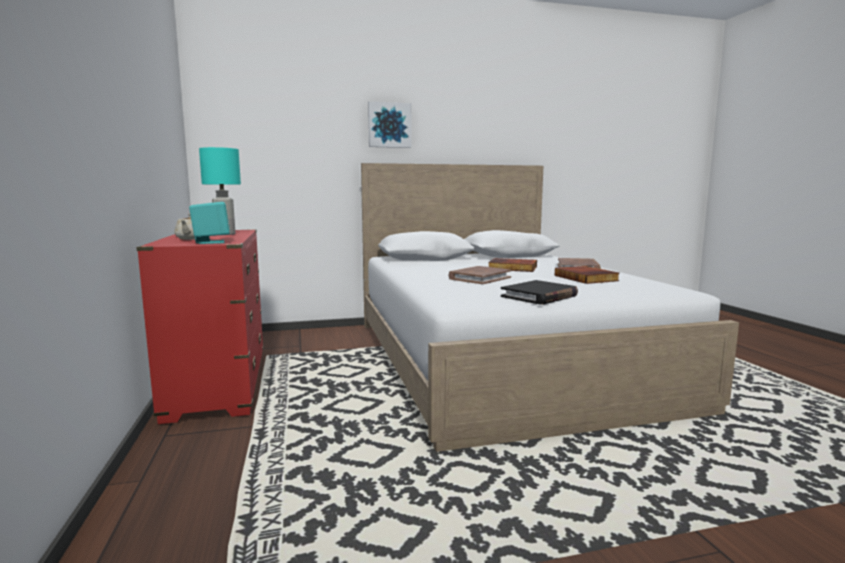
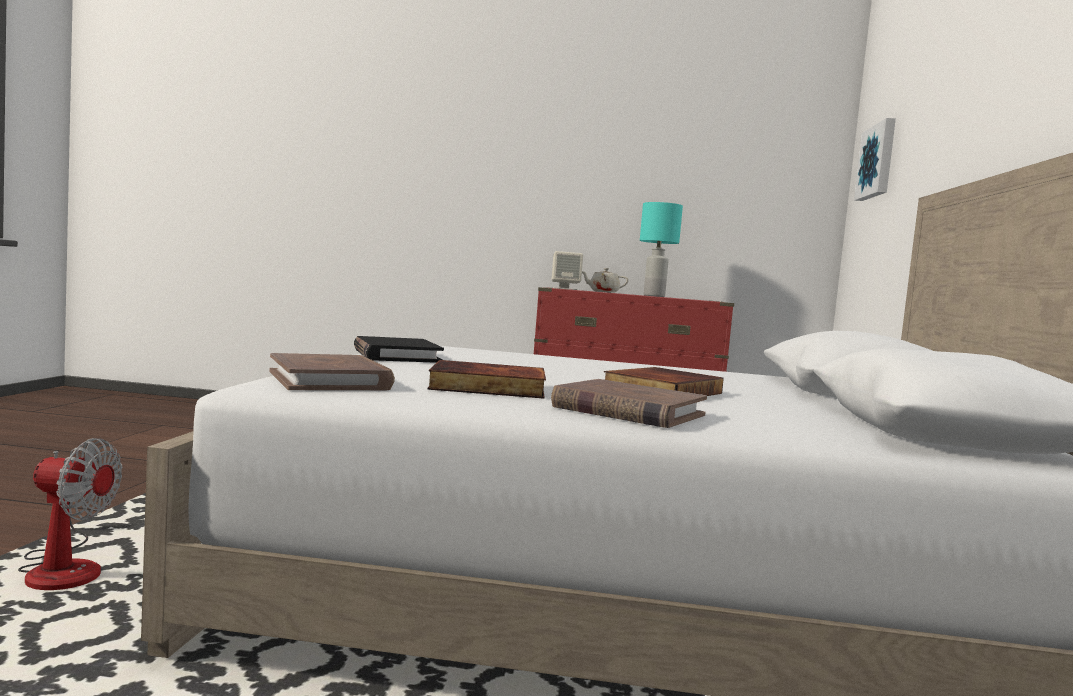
camera: 110 degrees right, 5 degrees down
turquoise speaker [189,202,230,244] -> beige speaker [551,251,583,290]
picture [368,101,412,148] -> picture moved to [854,118,896,201]
brown book [449,266,511,284] -> brown book moved to [269,353,395,390]
none -> fan [18,438,122,590]

